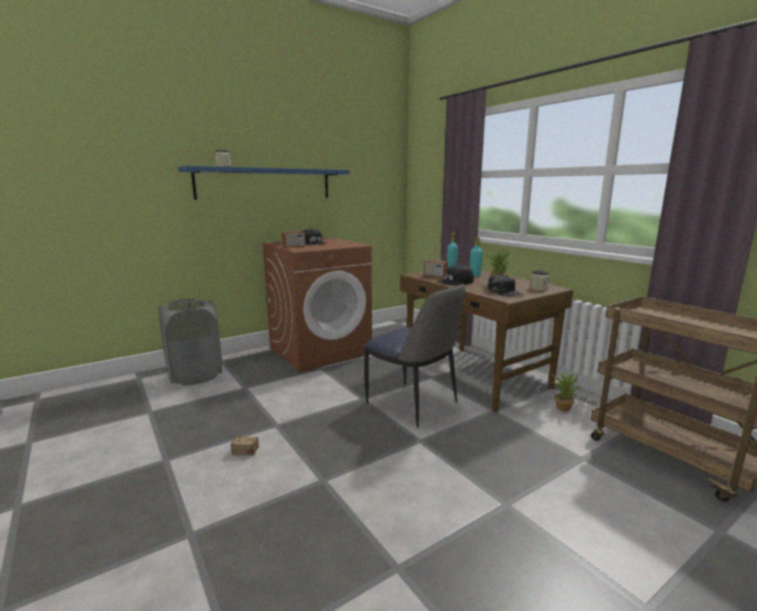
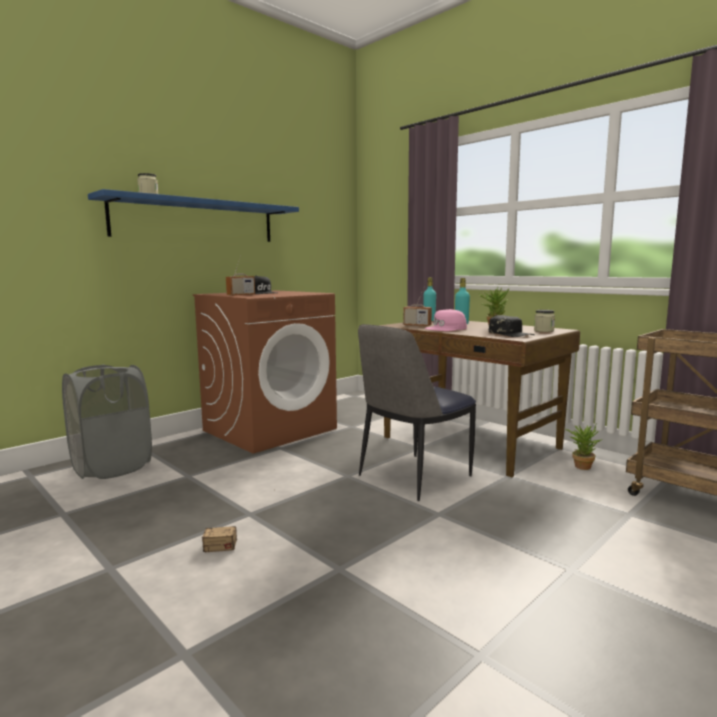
camera: 10 degrees left, 5 degrees down
chair [364,284,465,428] -> chair turned 105 degrees clockwise [358,324,476,501]
black cap [437,265,474,285] -> pink cap [424,309,467,331]

